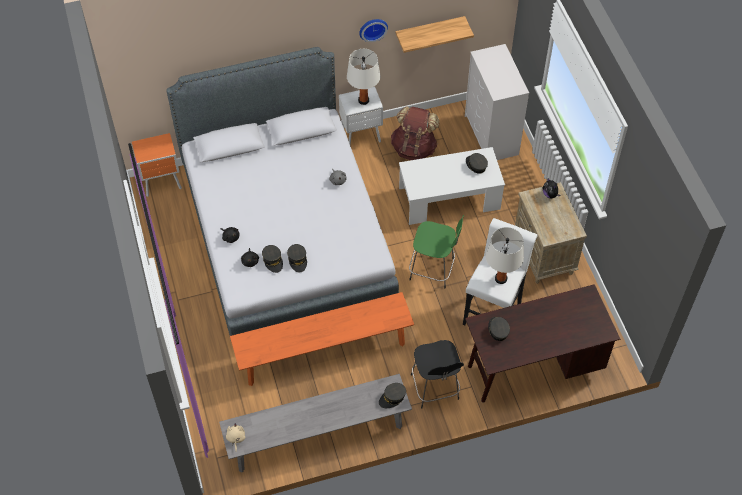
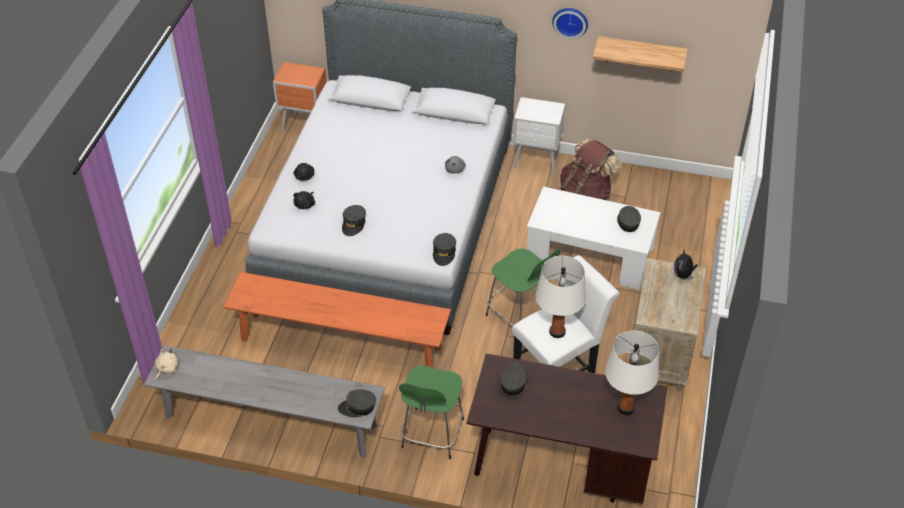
camera: 30 degrees right, 10 degrees down
grey cap [262,245,283,273] -> grey cap moved to [433,233,456,266]
white table lamp [347,49,381,105] -> white table lamp moved to [605,331,659,415]
black stool [411,340,464,408] -> green stool [399,366,464,459]
white dresser [465,44,529,160] -> none

